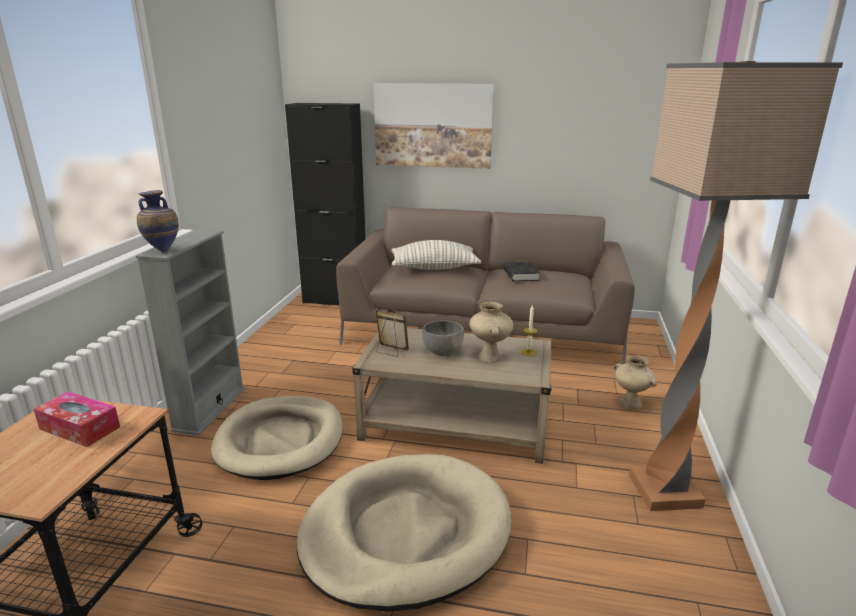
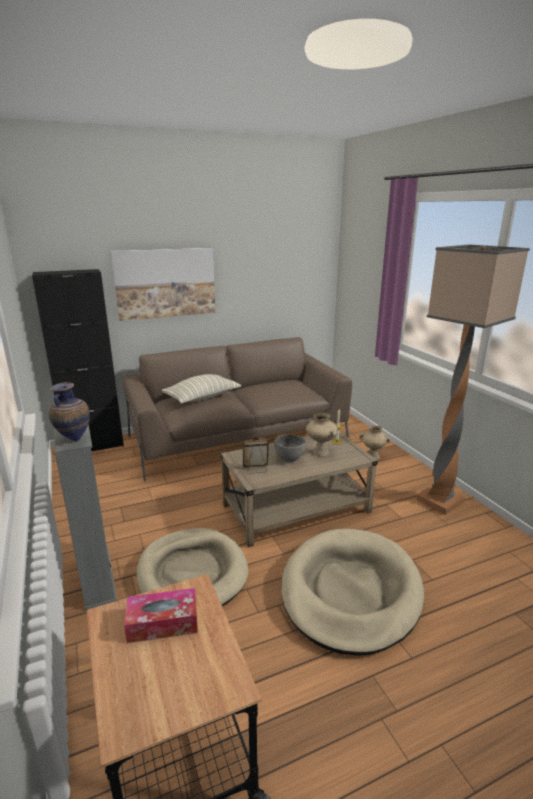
camera: 35 degrees left, 0 degrees up
black book [503,261,540,282] -> none

